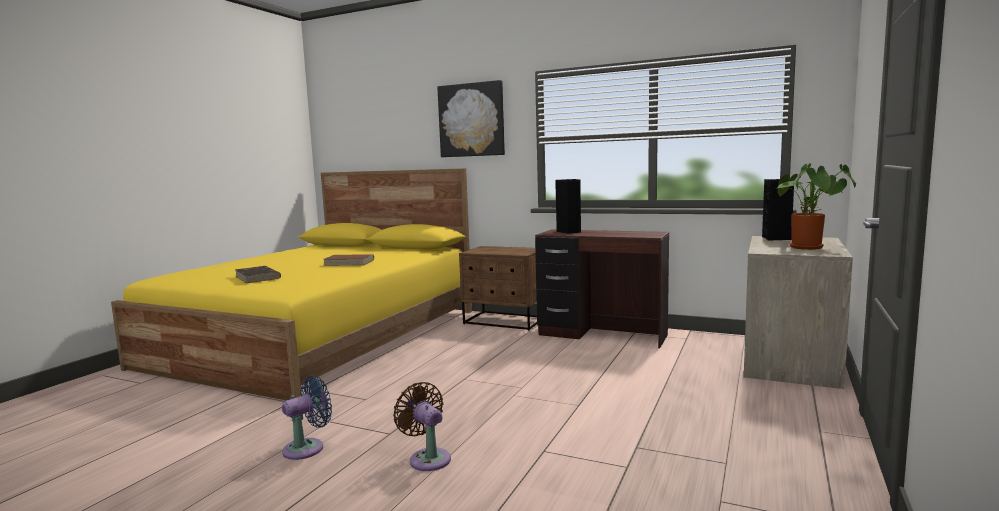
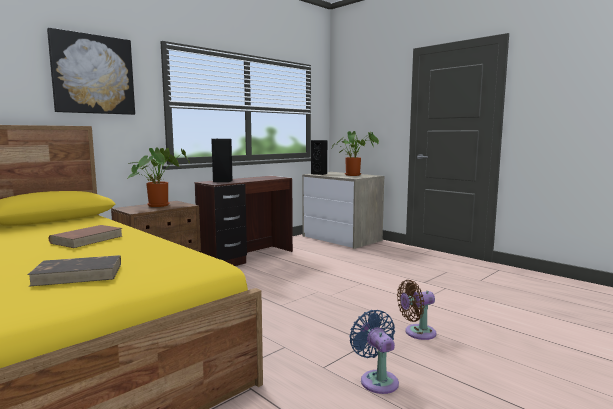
camera: 70 degrees left, 0 degrees up
none -> potted plant [127,147,190,207]

